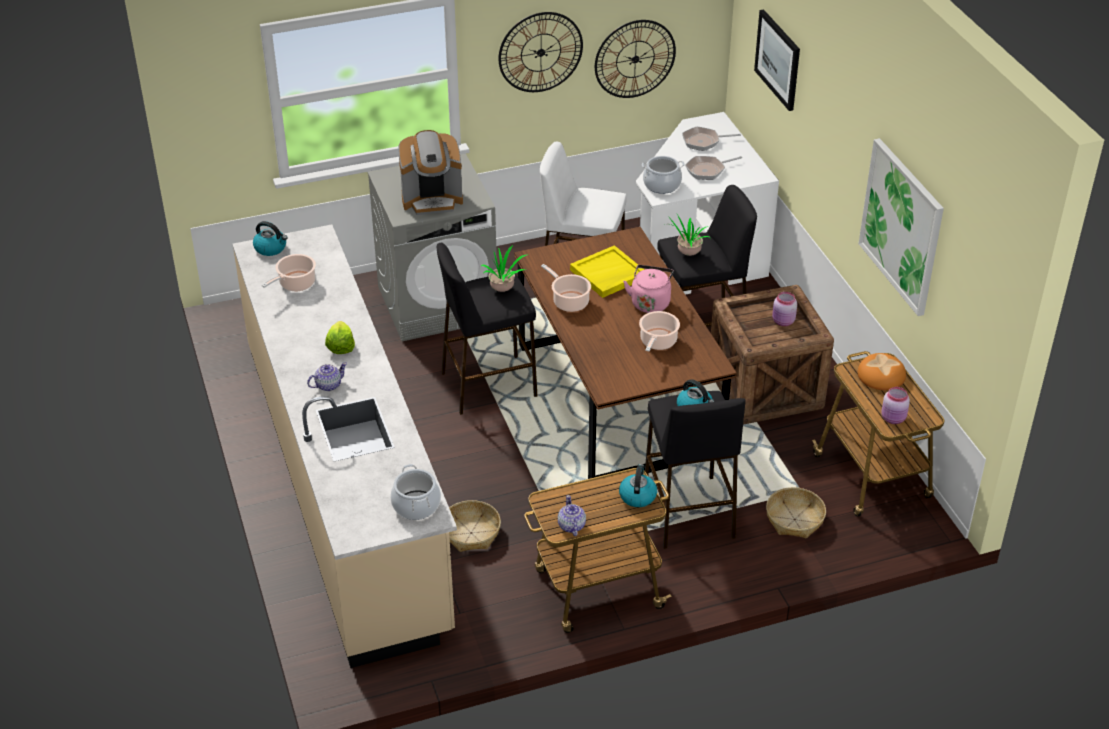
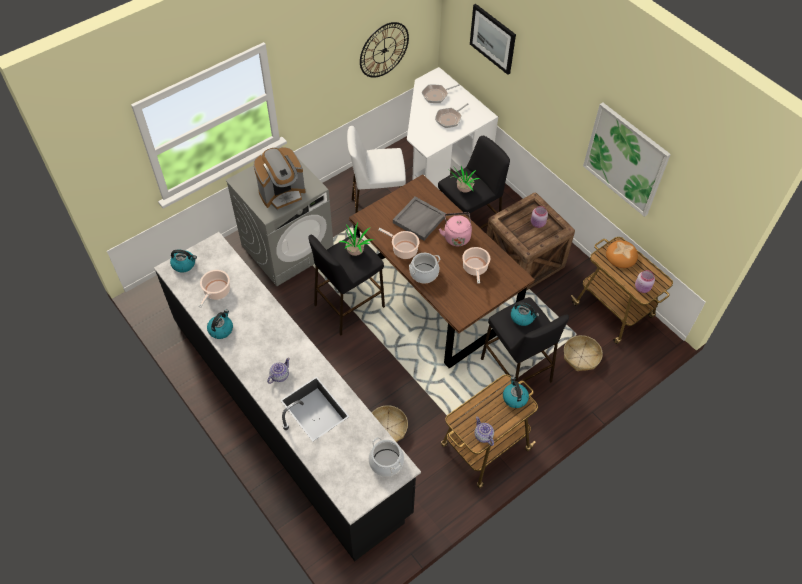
camera: 20 degrees left, 15 degrees up
beige counter [233,225,457,668] -> black counter [154,232,421,561]
lettuce [325,321,355,354] -> none
wall clock [499,12,583,92] -> none
yellow tray [570,245,644,298] -> grey tray [393,197,446,241]
cooking pot [642,156,685,194] -> cooking pot moved to [409,253,440,284]
none -> kettle [207,310,233,339]

